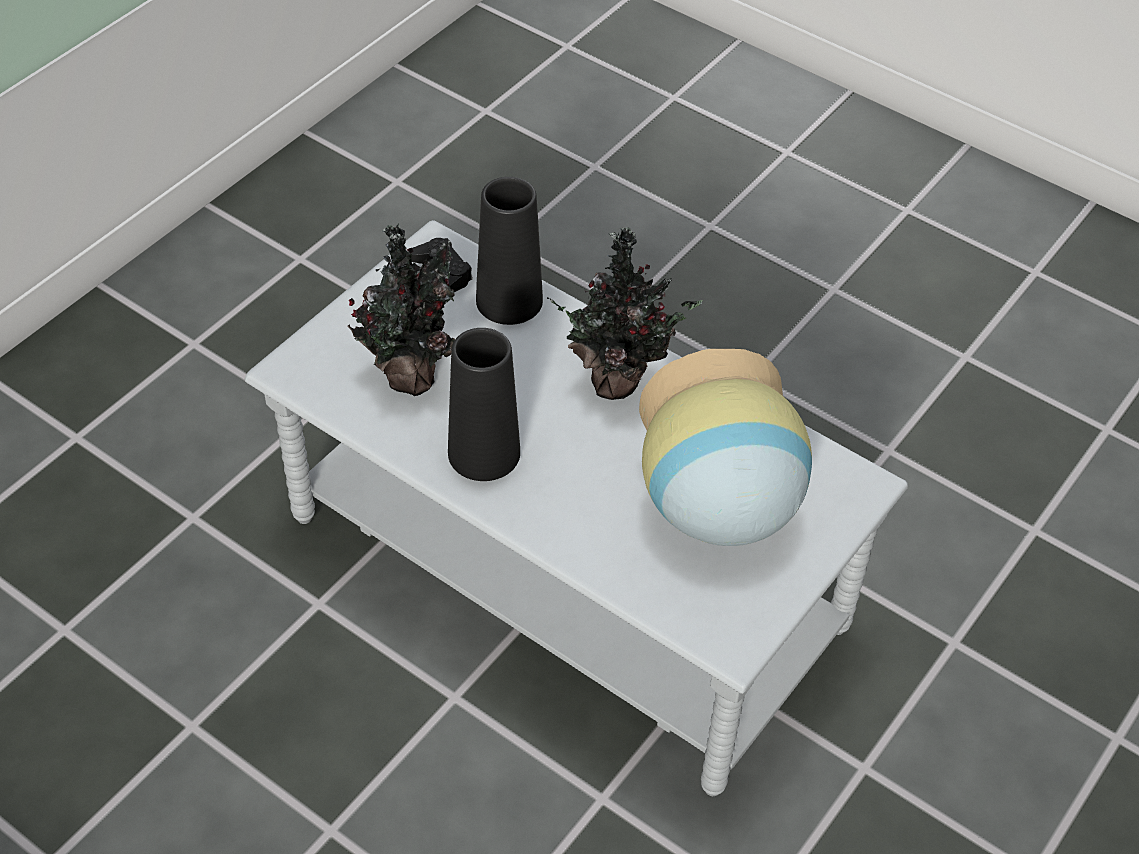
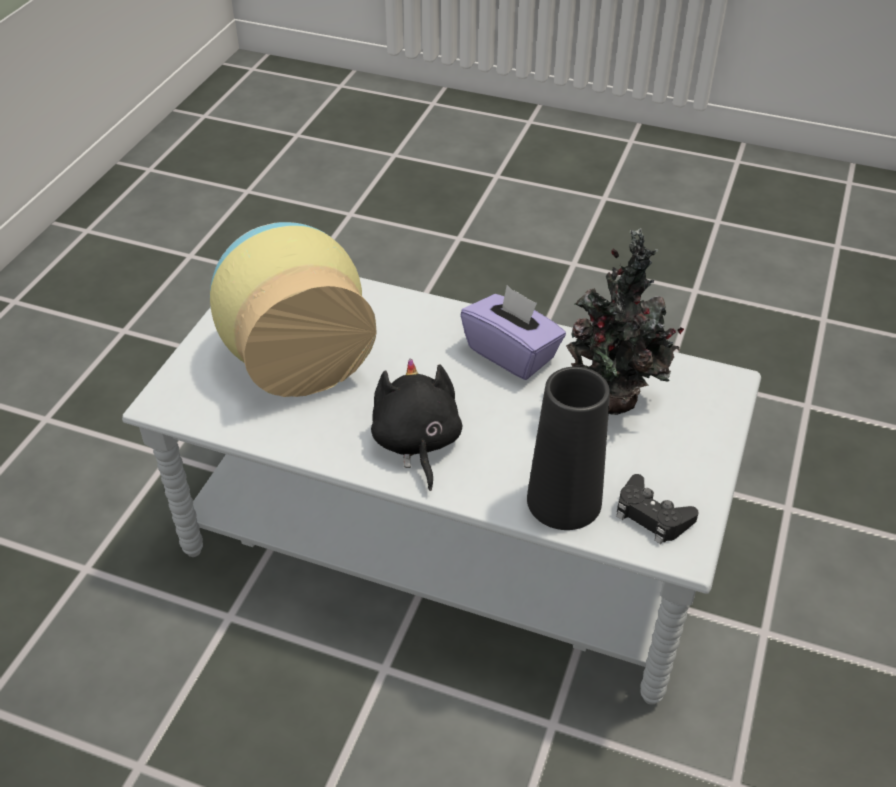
camera: 165 degrees right, 5 degrees down
black vase [448,328,520,481] -> purple tissue box [460,285,566,380]
potted plant [547,228,702,400] -> black plush toy [371,359,462,491]

